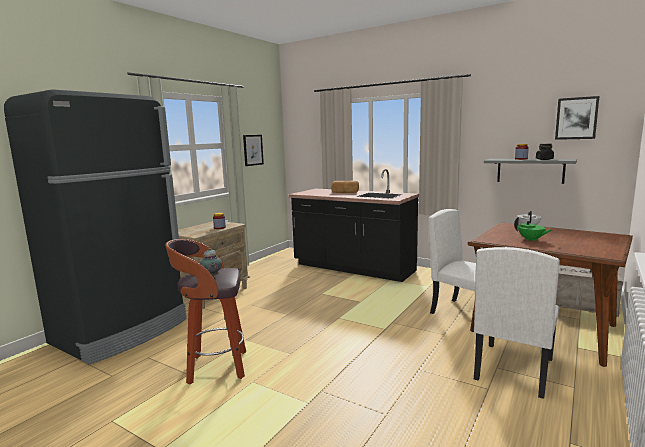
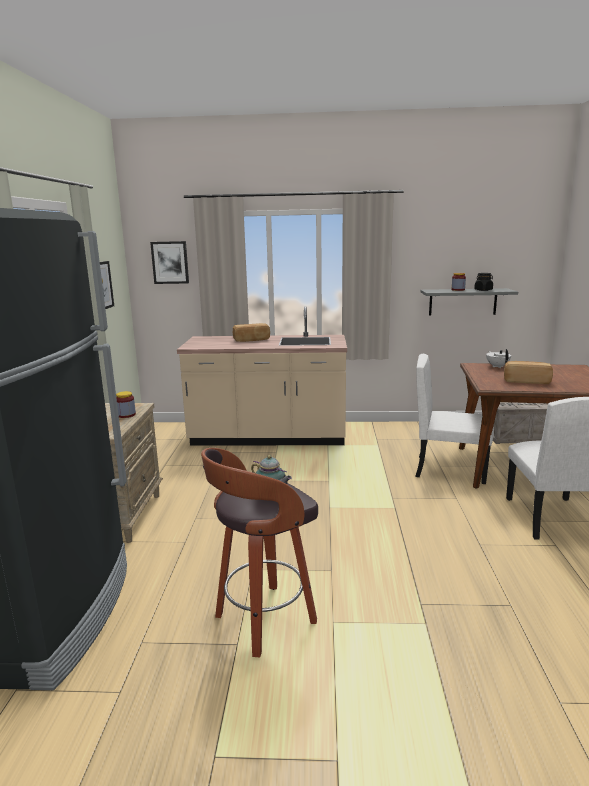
camera: 30 degrees left, 5 degrees up
black counter [289,169,419,282] -> beige counter [177,306,347,445]
green teapot [514,217,552,241] -> bread [504,361,553,384]
picture [555,96,599,140] -> picture moved to [150,241,189,284]

